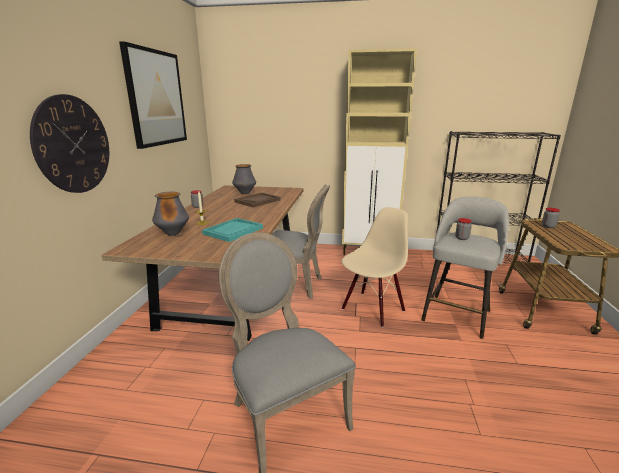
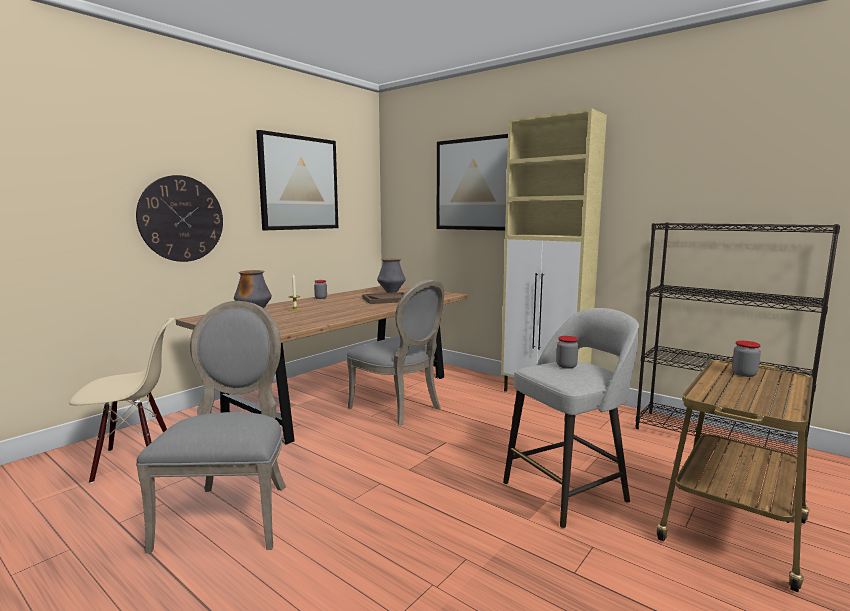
camera: 30 degrees right, 10 degrees down
turquoise tray [202,218,263,242] -> none
beige chair [341,207,408,327] -> beige chair moved to [69,318,174,483]
none -> picture [436,134,508,231]

